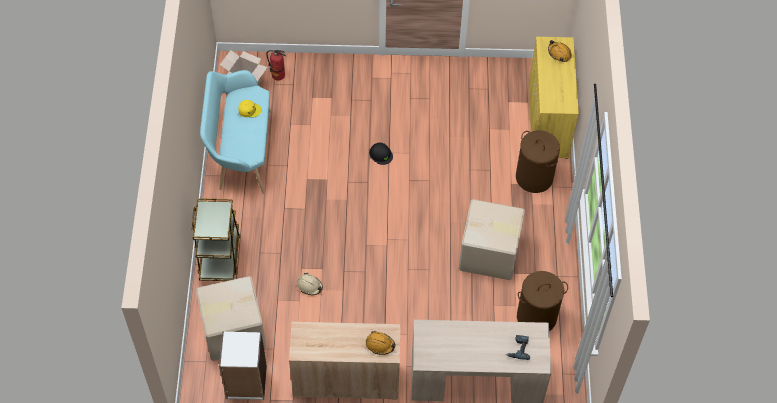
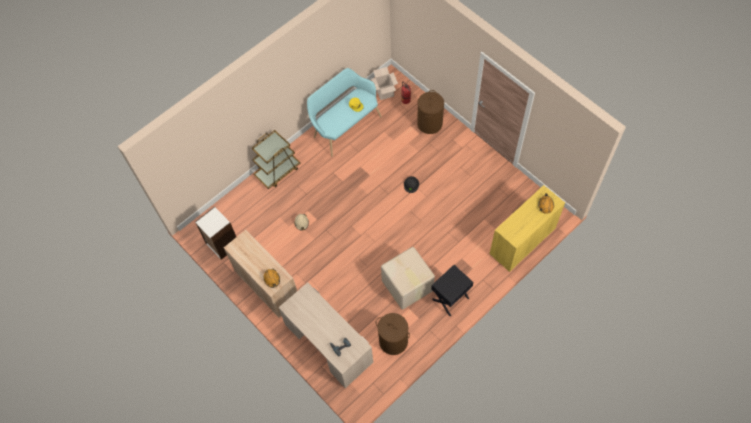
camera: 50 degrees right, 5 degrees up
cardboard box [196,276,266,361] -> none
brown laundry basket [516,130,560,193] -> brown laundry basket moved to [417,90,444,134]
none -> black nightstand [431,265,474,316]

